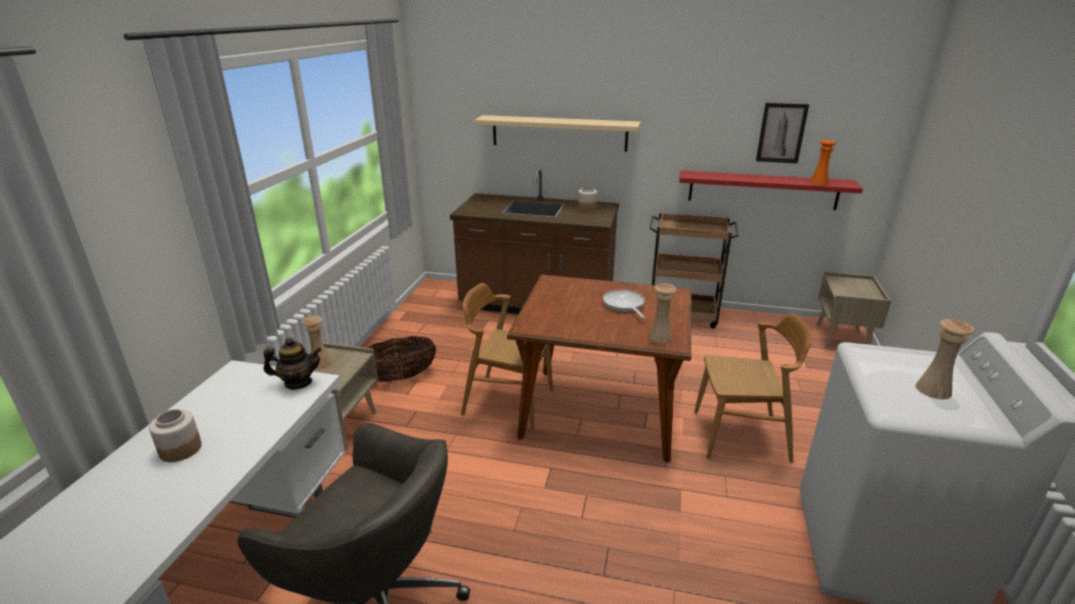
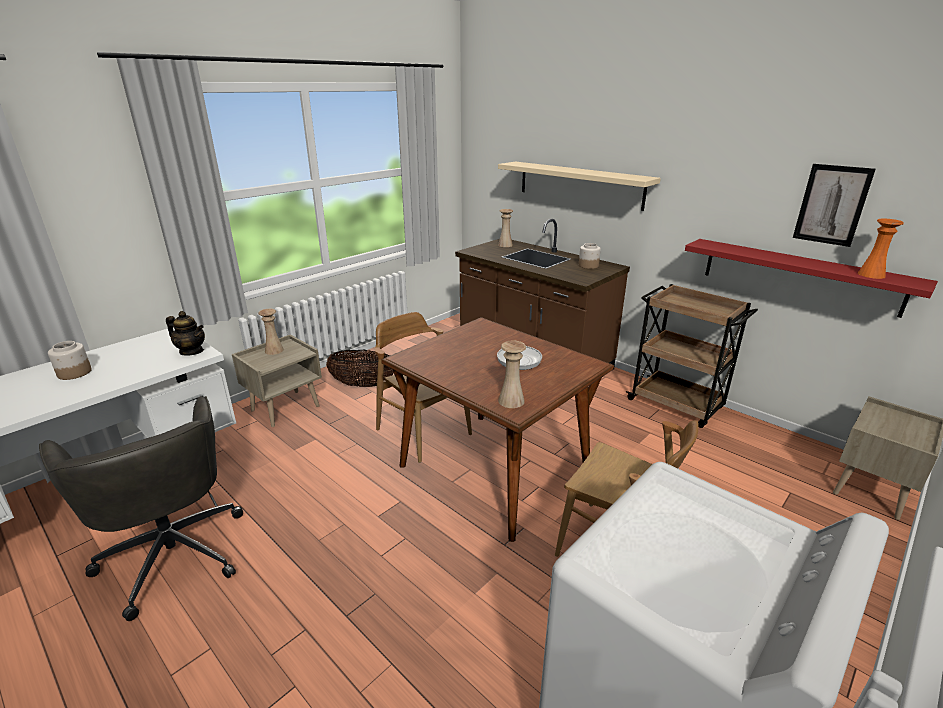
camera: 30 degrees right, 0 degrees up
beige vase [915,319,974,400] -> beige vase moved to [498,209,513,247]

